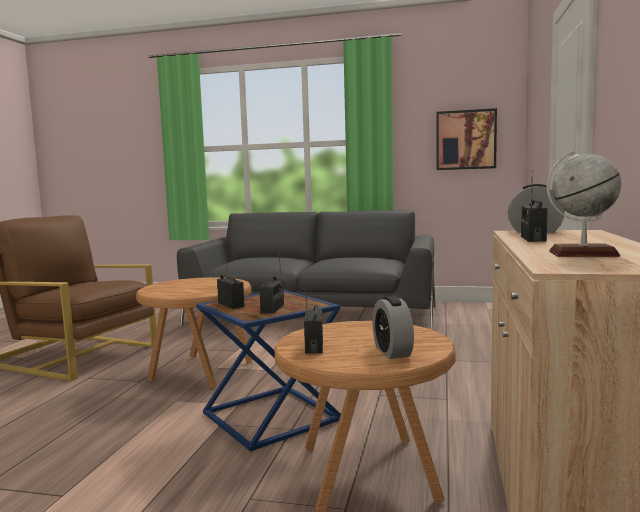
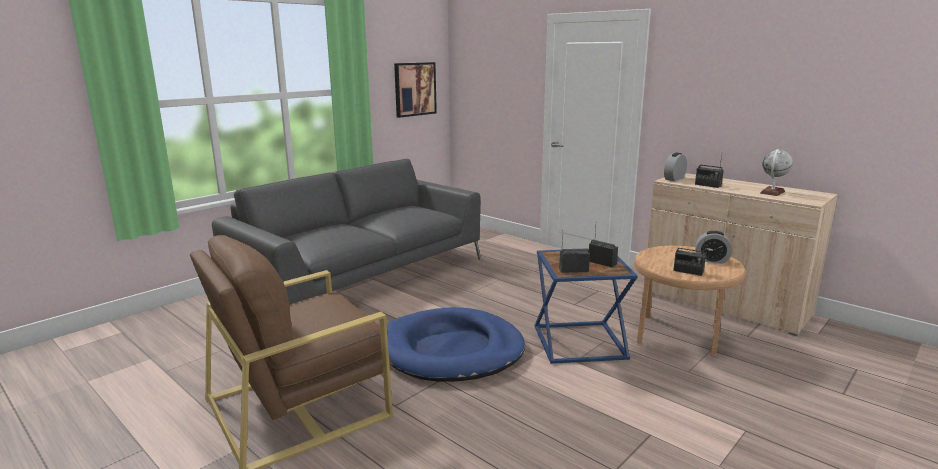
camera: 60 degrees left, 10 degrees up
brown side table [136,277,253,389] -> blue dog bed [387,307,525,382]

